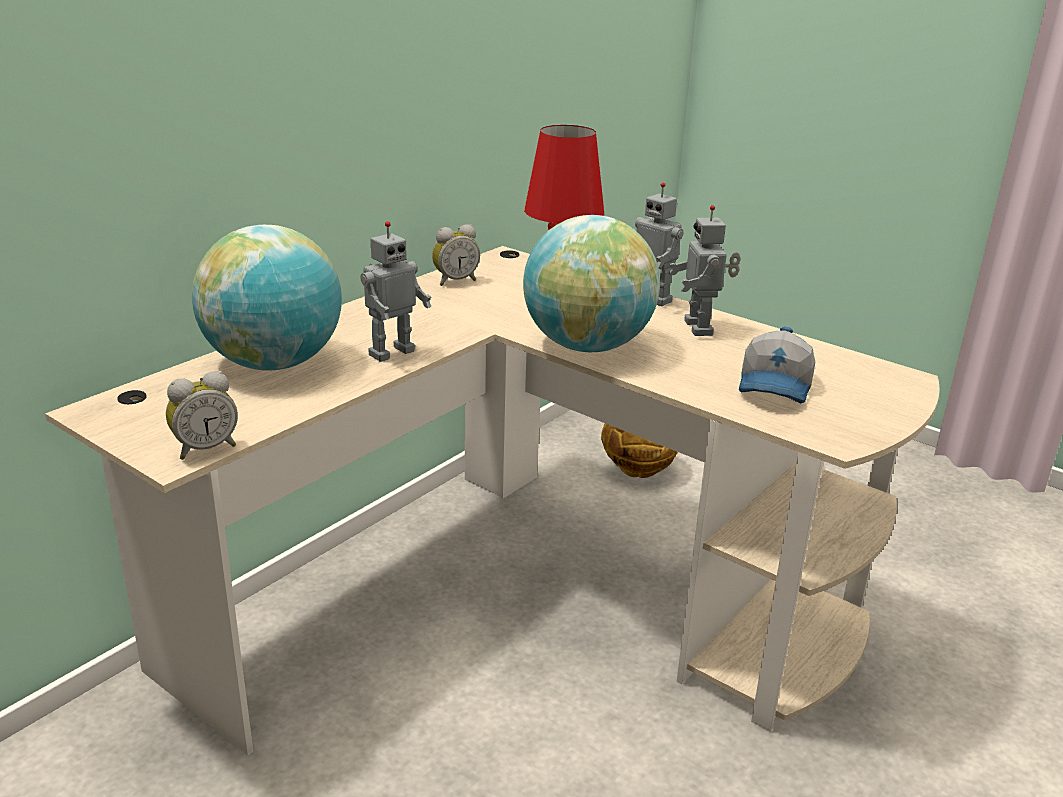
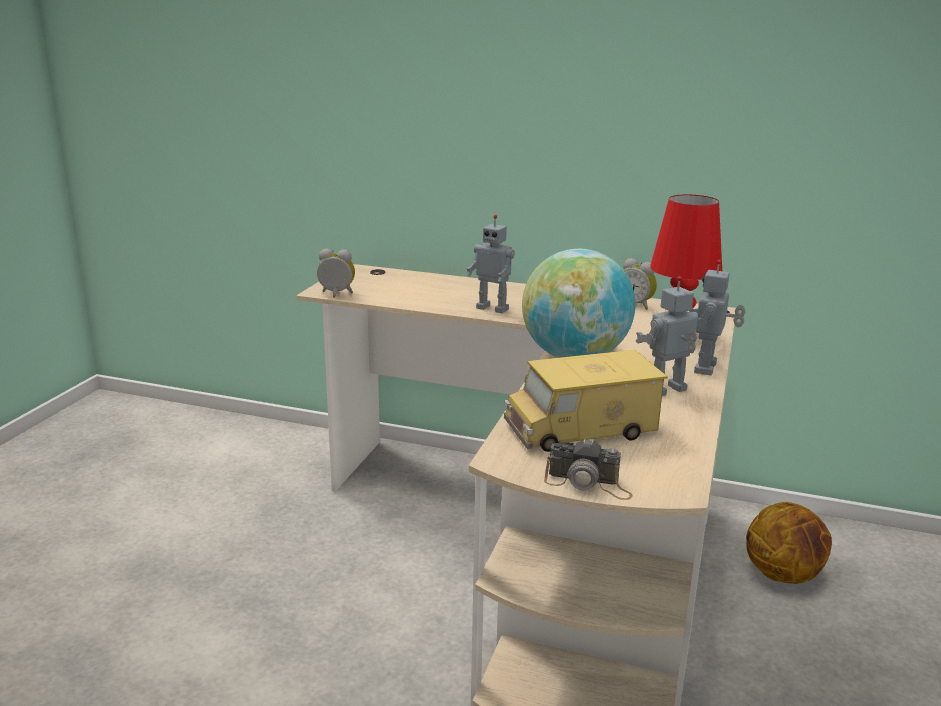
camera: 70 degrees right, 5 degrees down
alarm clock [166,371,238,460] -> alarm clock turned 150 degrees clockwise [317,249,355,298]
globe [192,225,342,370] -> none
cap [739,327,815,404] -> toy truck [504,350,668,452]
none -> camera [544,438,633,500]

